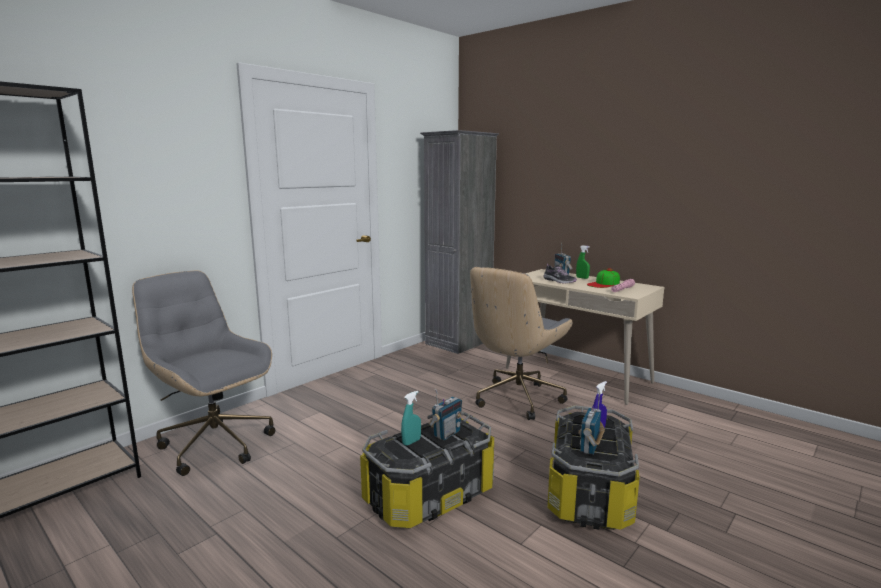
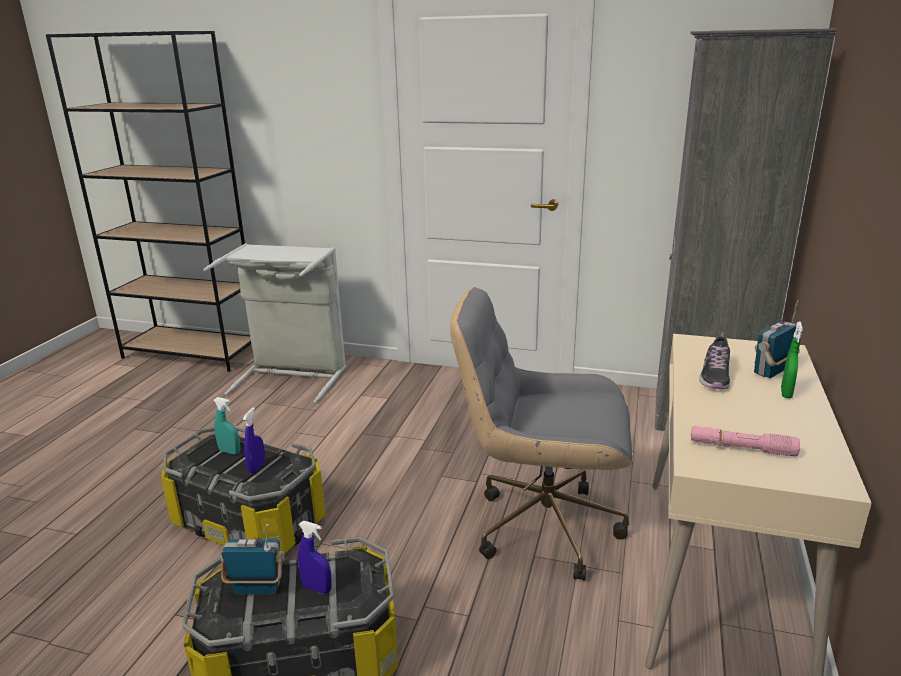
camera: 65 degrees right, 10 degrees up
grey office chair [132,270,275,476] -> grey laundry basket [203,243,346,403]
radio [429,389,462,440] -> blue spray bottle [243,407,265,474]
cap [587,268,620,288] -> none

